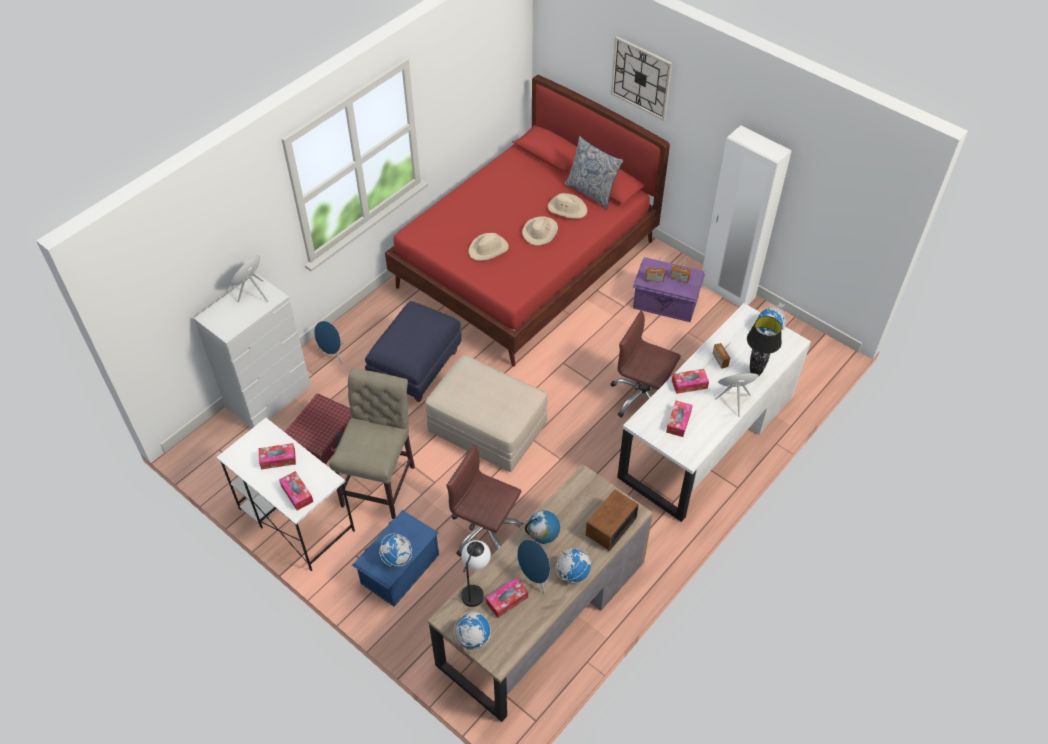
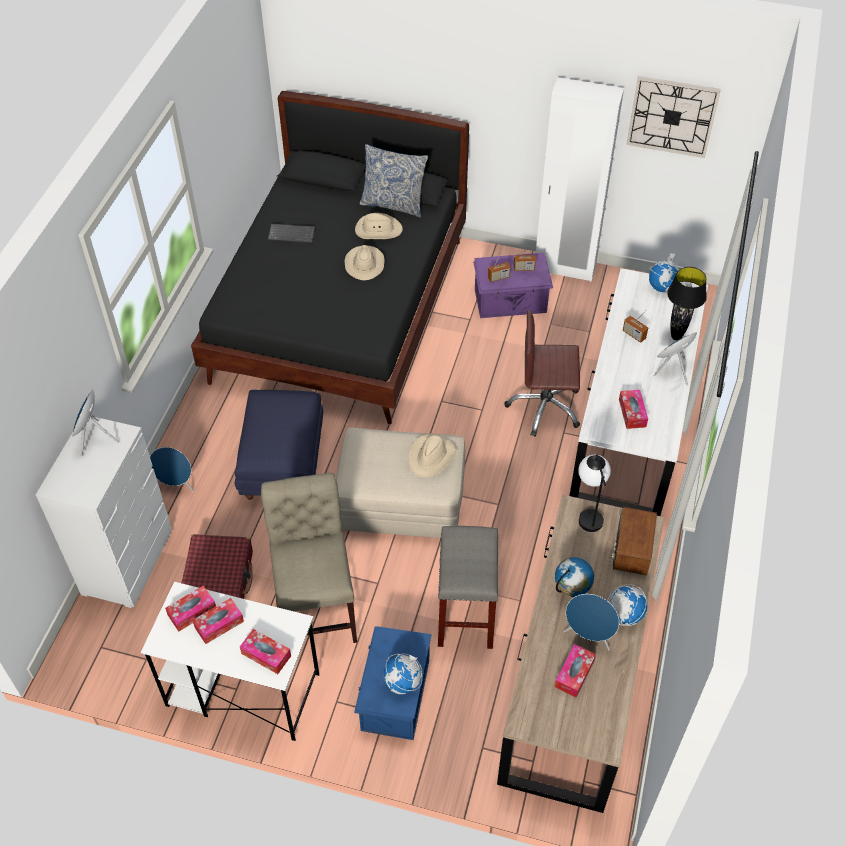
camera: 25 degrees left, 0 degrees up
red bed [385,75,670,366] -> black bed [191,91,469,424]
brown office chair [446,444,523,557] -> grey stool [438,526,499,649]
globe [454,611,491,651] -> none
table lamp [461,540,491,607] -> table lamp moved to [578,455,611,532]
beige hat [468,233,509,261] -> beige hat moved to [408,435,456,477]
wall clock [611,36,673,121] -> wall clock moved to [626,76,721,158]
tissue box [672,369,709,394] -> tissue box moved to [165,586,216,631]
none -> keyboard [268,224,315,243]

